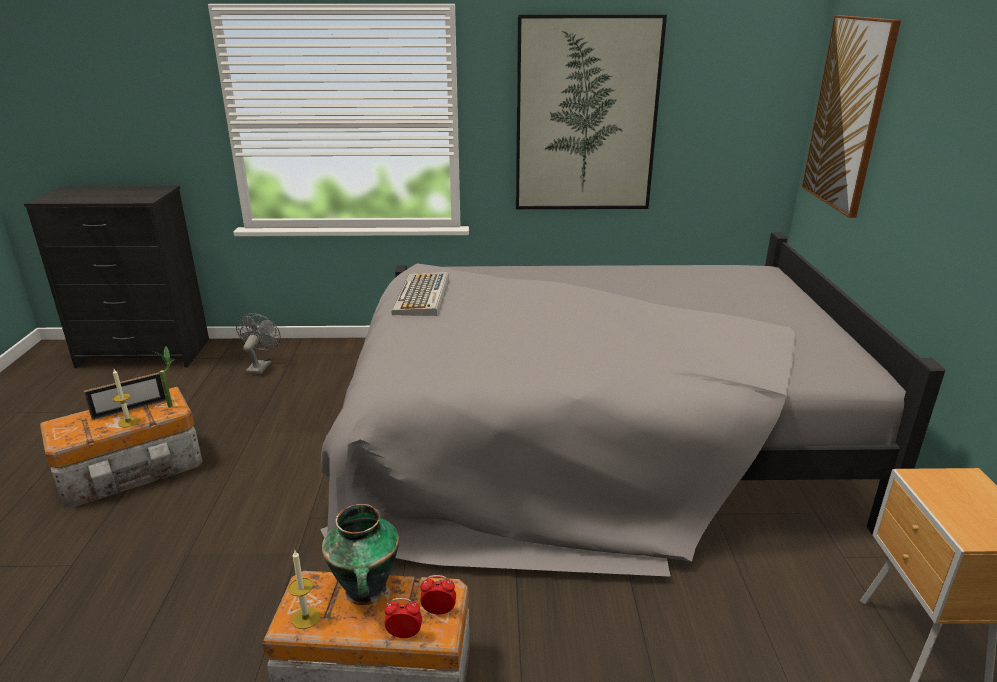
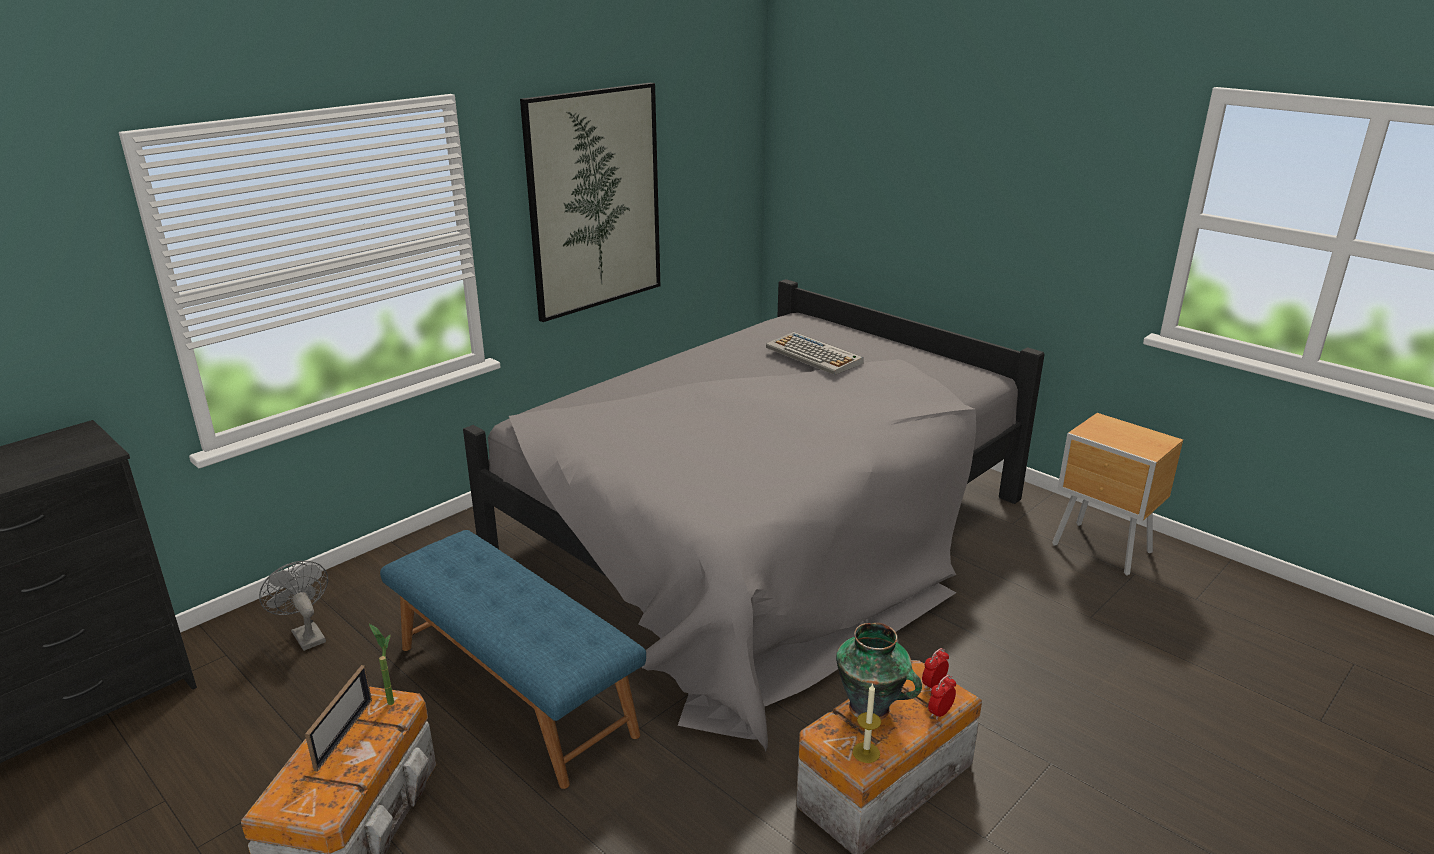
camera: 45 degrees left, 0 degrees up
candle [113,369,139,427] -> none
keyboard [391,272,449,316] -> keyboard moved to [766,332,864,375]
picture [802,15,901,218] -> none
none -> blue bench [380,530,646,789]

